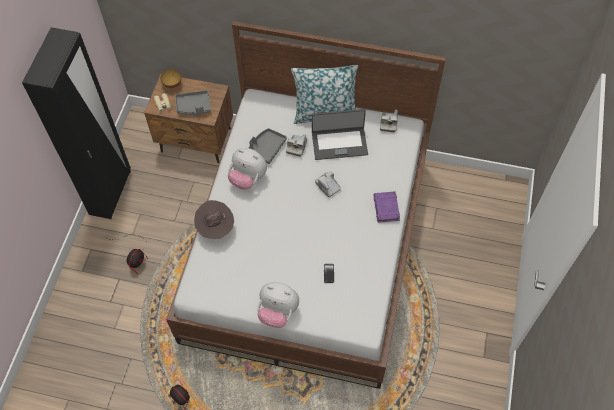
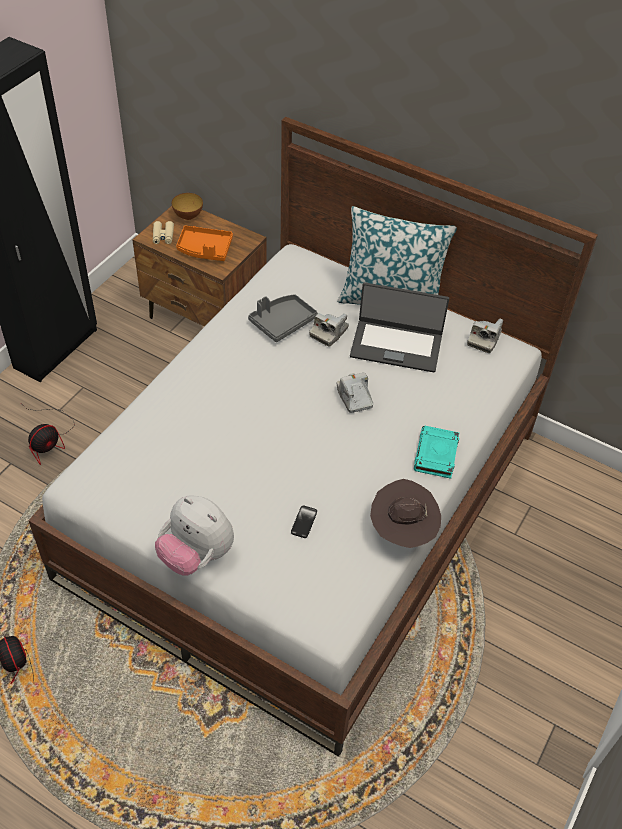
camera: 15 degrees right, 10 degrees down
grey tray [175,90,211,115] -> orange tray [176,225,233,261]
brown hat [194,200,234,239] -> brown hat moved to [370,479,441,548]
plush toy [228,148,267,190] -> none
purple book [373,191,400,223] -> turquoise book [414,426,459,479]

